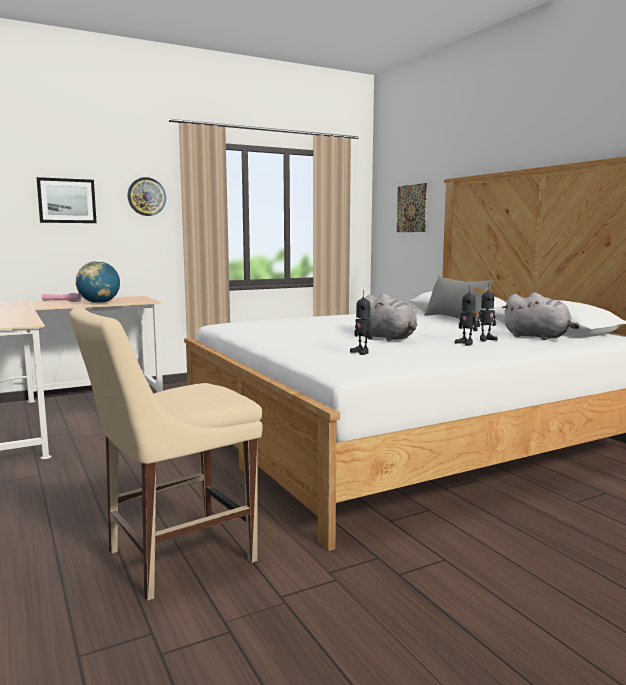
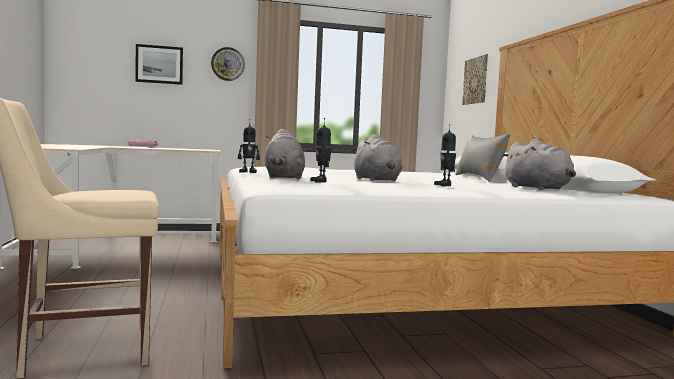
camera: 15 degrees right, 5 degrees down
globe [76,261,120,303] -> none
toy robot [476,284,498,341] -> toy robot moved to [238,125,260,173]
none -> grey plush toy [264,129,305,180]

